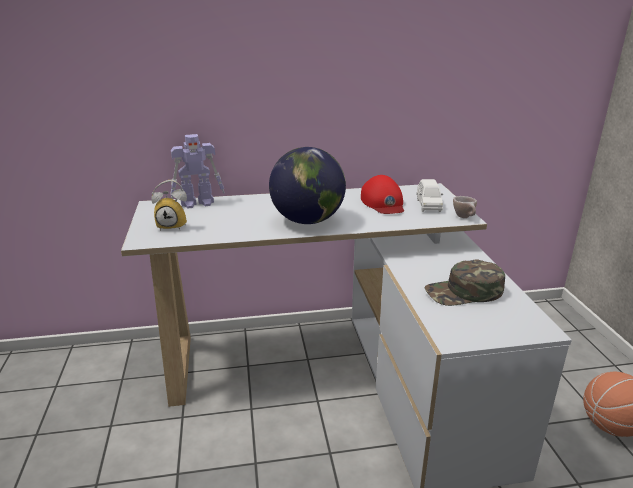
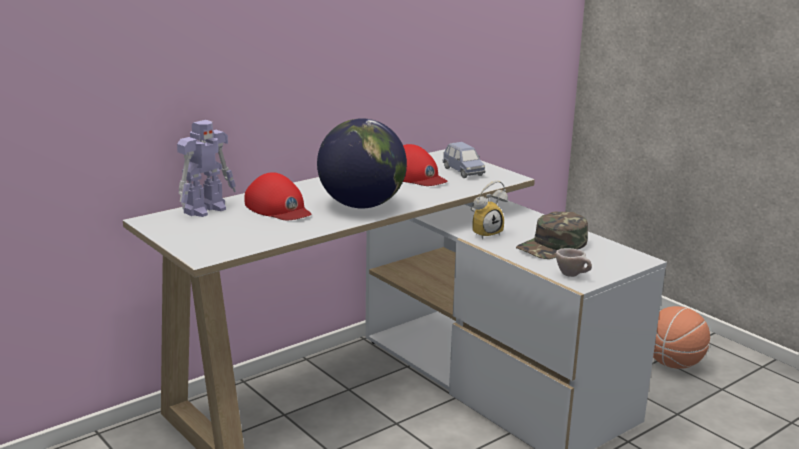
camera: 30 degrees left, 5 degrees down
alarm clock [151,180,187,231] -> alarm clock moved to [471,180,508,240]
white toy car [416,179,443,212] -> blue toy car [443,142,486,178]
beige cup [453,196,477,218] -> beige cup moved to [556,248,592,277]
none -> red cap [245,172,311,220]

